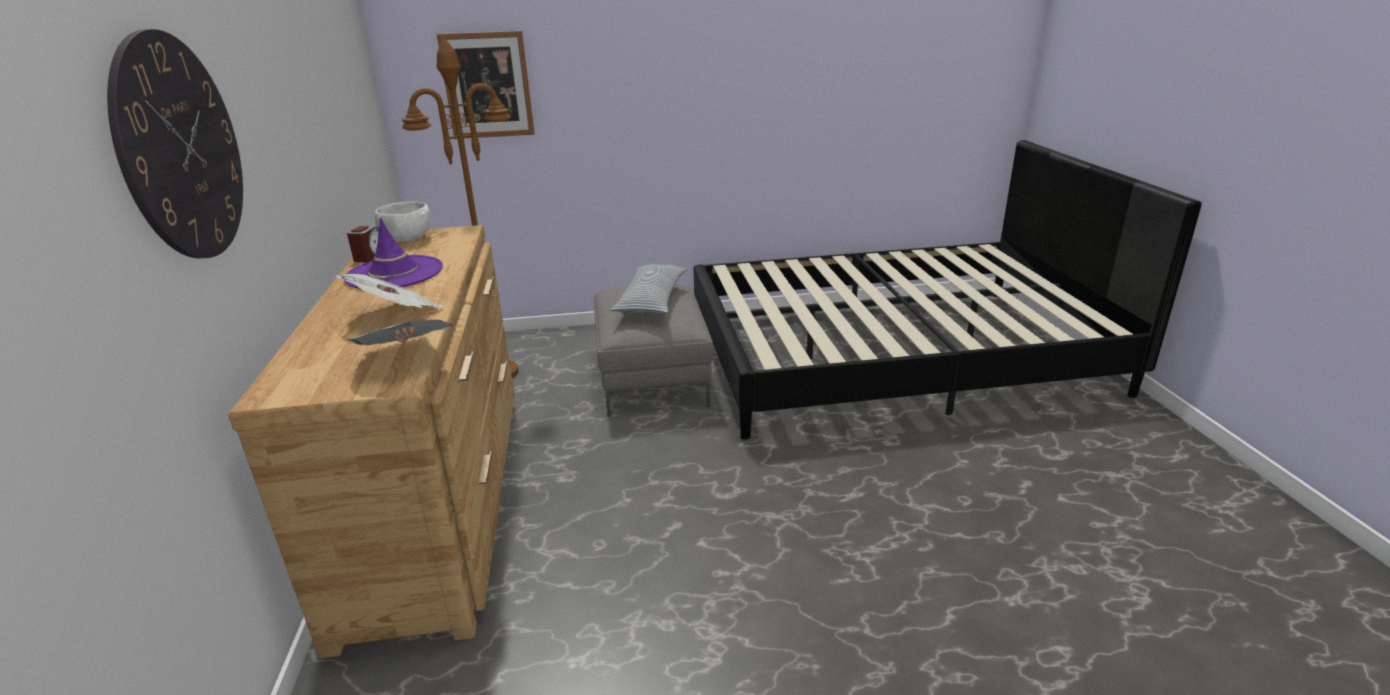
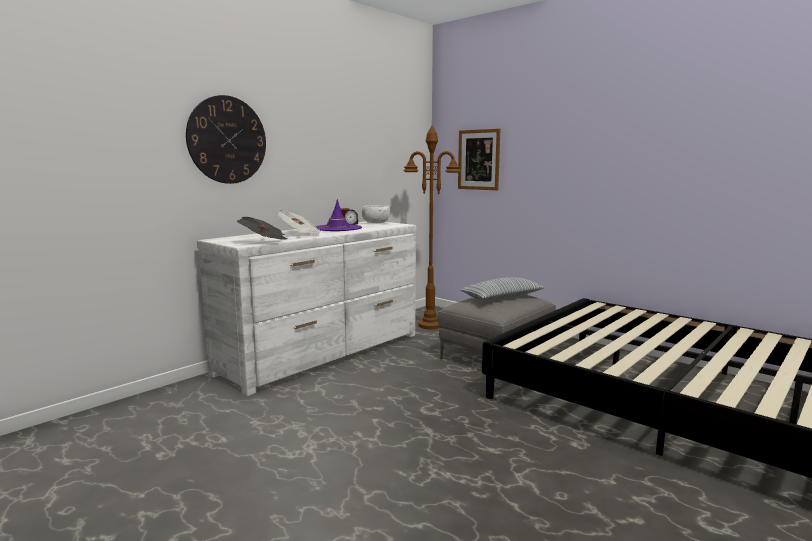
camera: 50 degrees right, 15 degrees down
brown dresser [228,225,514,658] -> white dresser [197,221,416,396]

